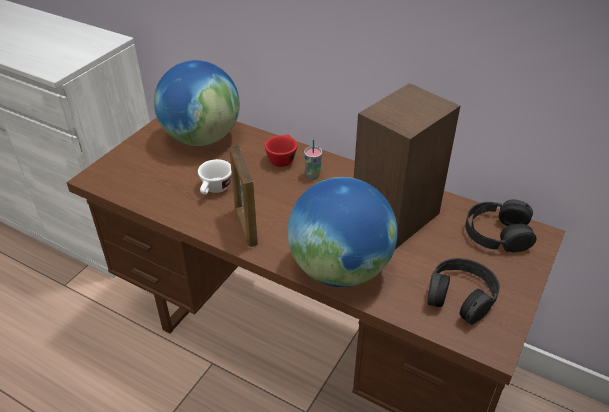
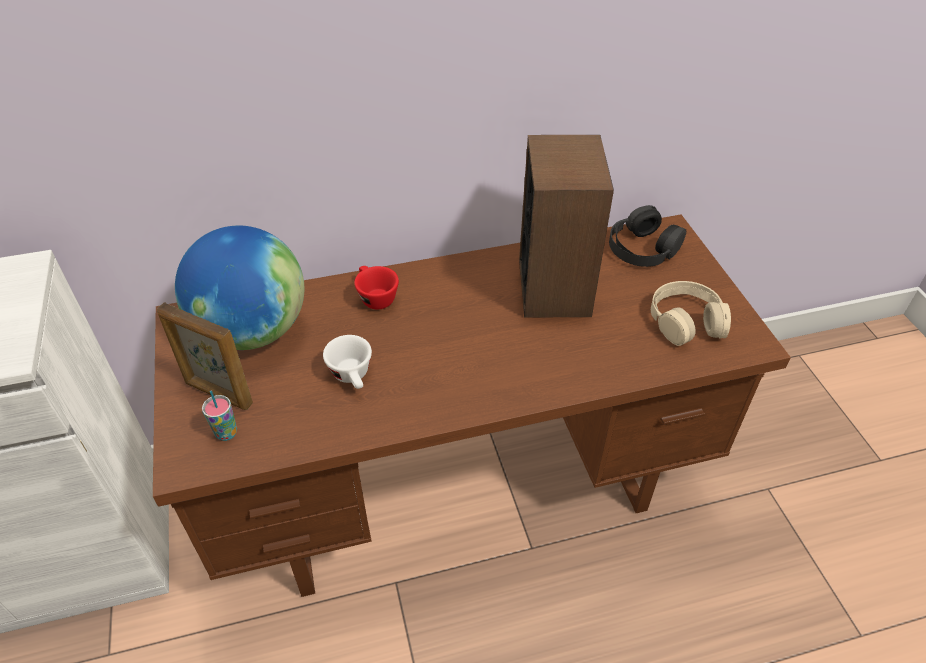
camera: 45 degrees left, 5 degrees up
picture frame [229,145,258,247] -> picture frame moved to [157,303,253,410]
globe [287,177,398,287] -> none
cup [304,139,322,179] -> cup moved to [202,391,237,441]
black headphones [427,258,500,325] -> beige headphones [651,281,731,346]

